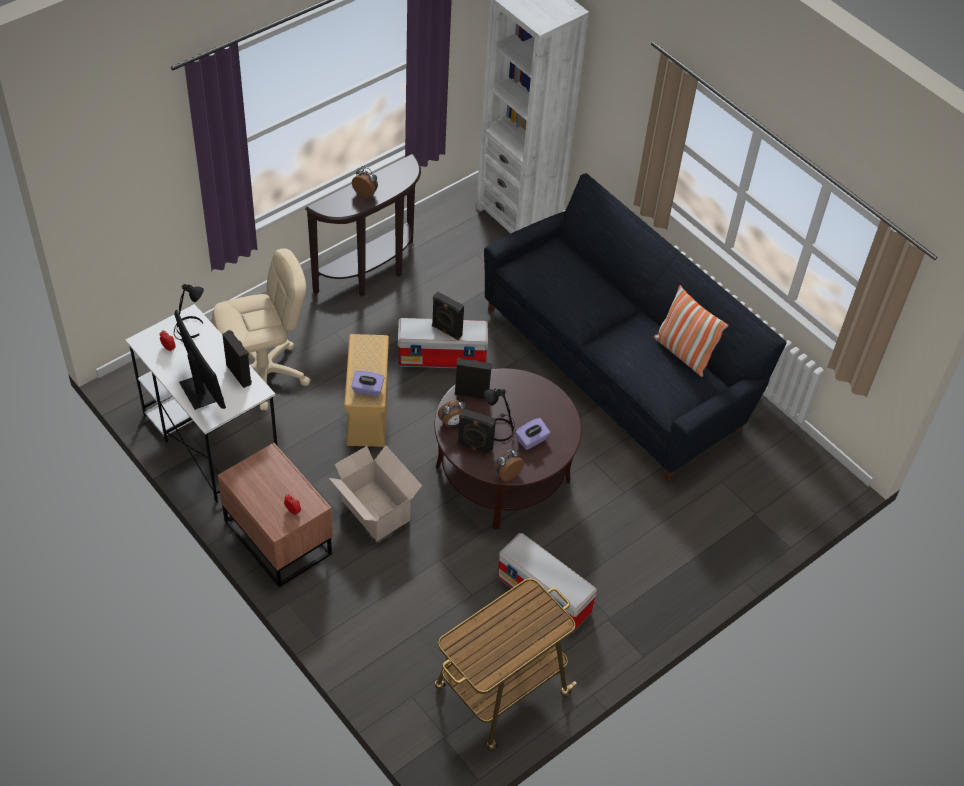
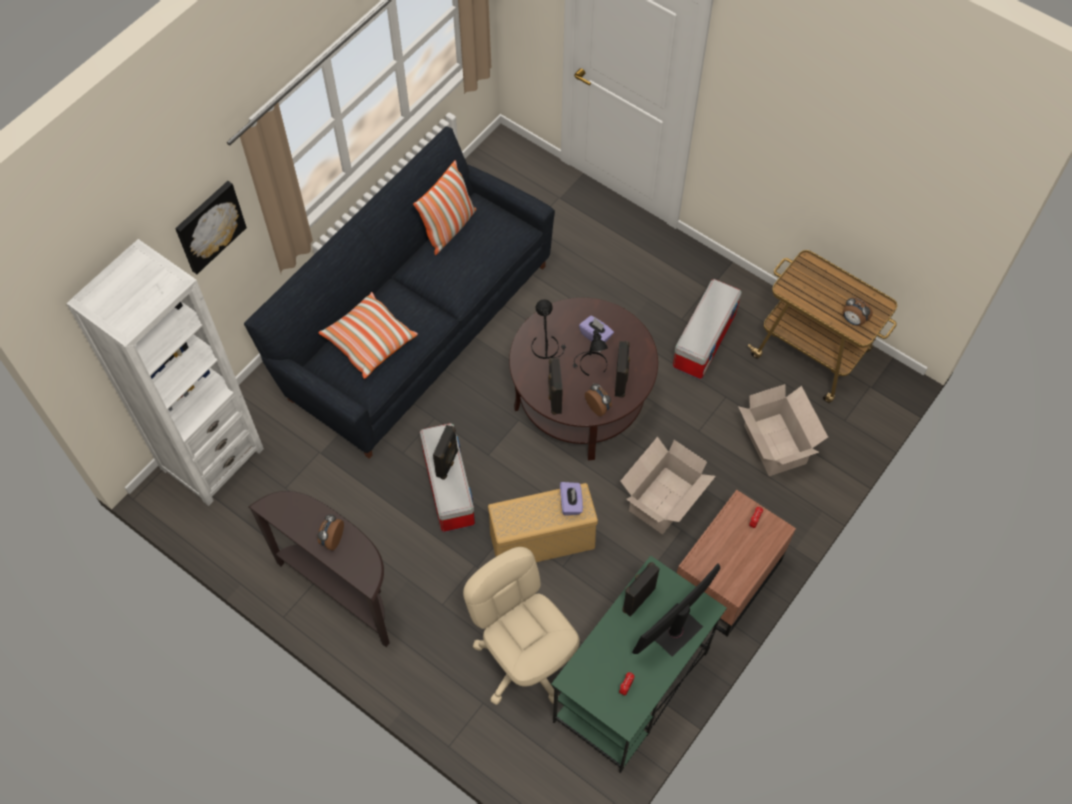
camera: 100 degrees left, 10 degrees up
white desk [125,304,277,503] -> green desk [551,555,727,773]
black table lamp [174,284,204,342] -> black table lamp moved to [532,299,566,359]
alarm clock [495,449,524,481] -> alarm clock moved to [843,297,873,326]
none -> picture [175,181,247,274]
none -> pillow [318,292,418,379]
none -> cardboard box [738,384,828,476]

